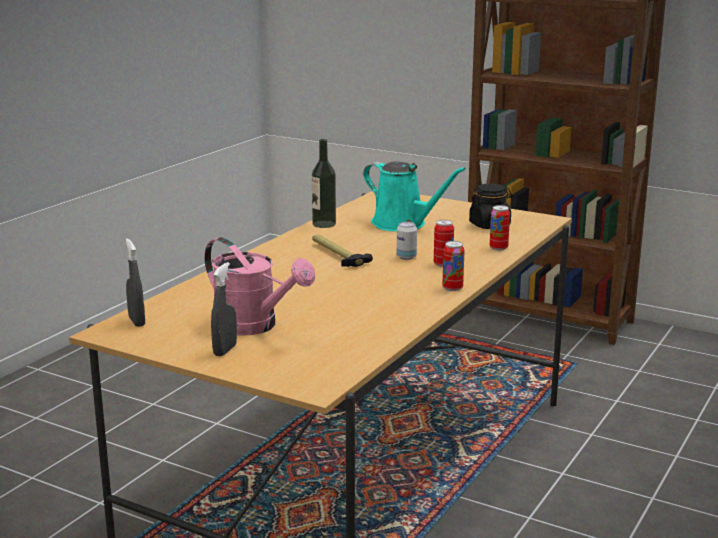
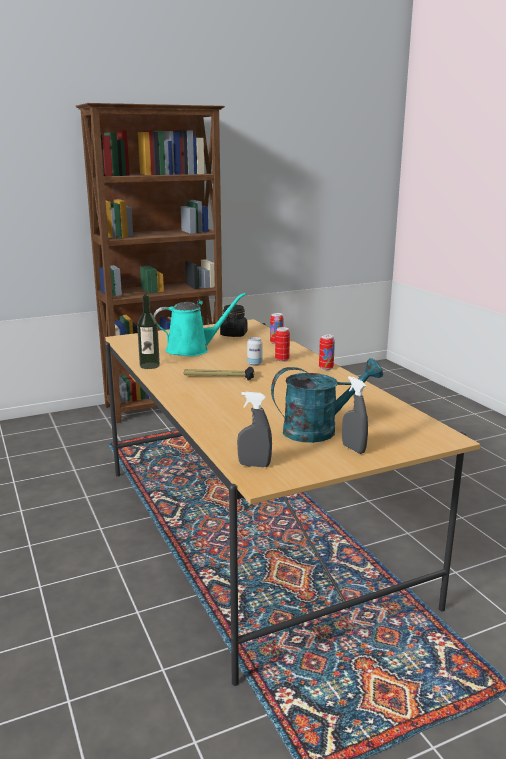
camera: 55 degrees left, 0 degrees up
pink watering can [204,237,315,336] -> turquoise watering can [271,358,383,443]

